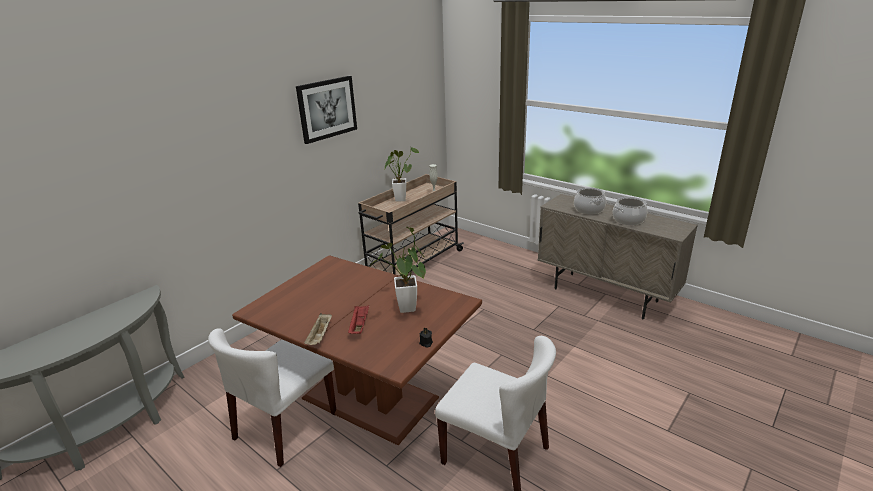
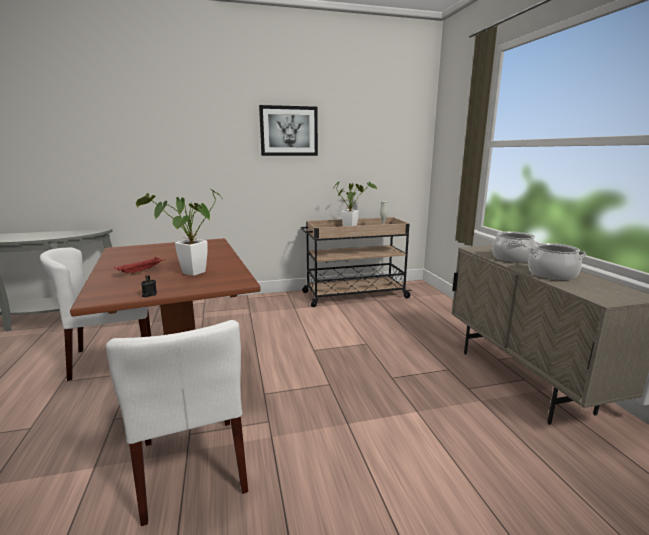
camera: 35 degrees right, 10 degrees down
beige tray [304,313,332,345] -> none

